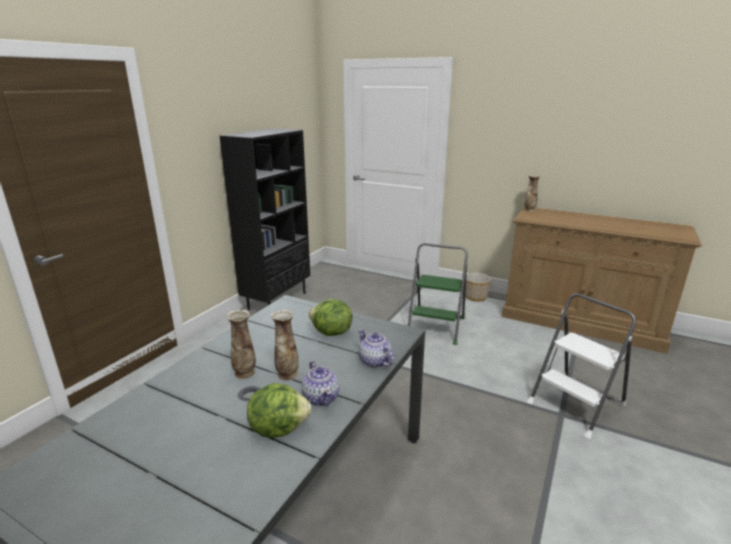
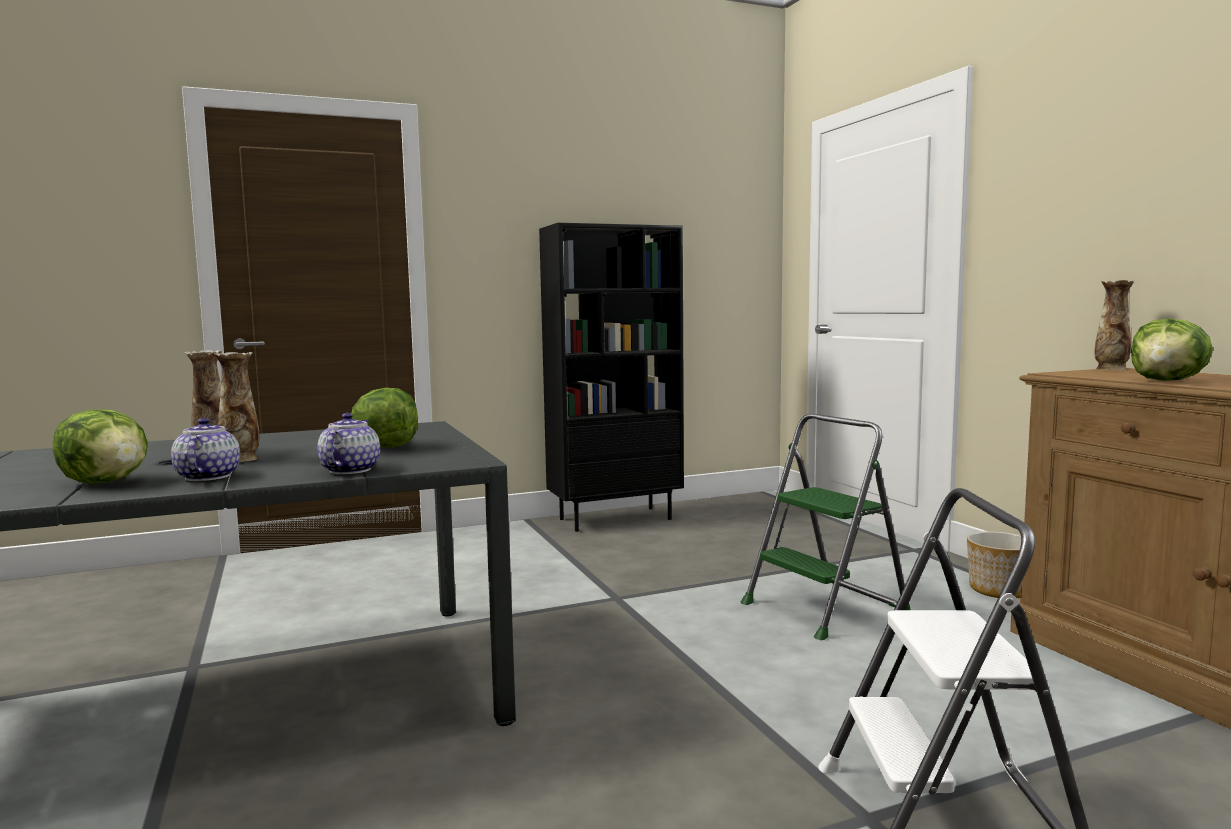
camera: 40 degrees right, 15 degrees down
teapot [301,361,340,406] -> teapot turned 150 degrees clockwise [171,418,240,481]
none -> lettuce [1131,319,1213,381]

